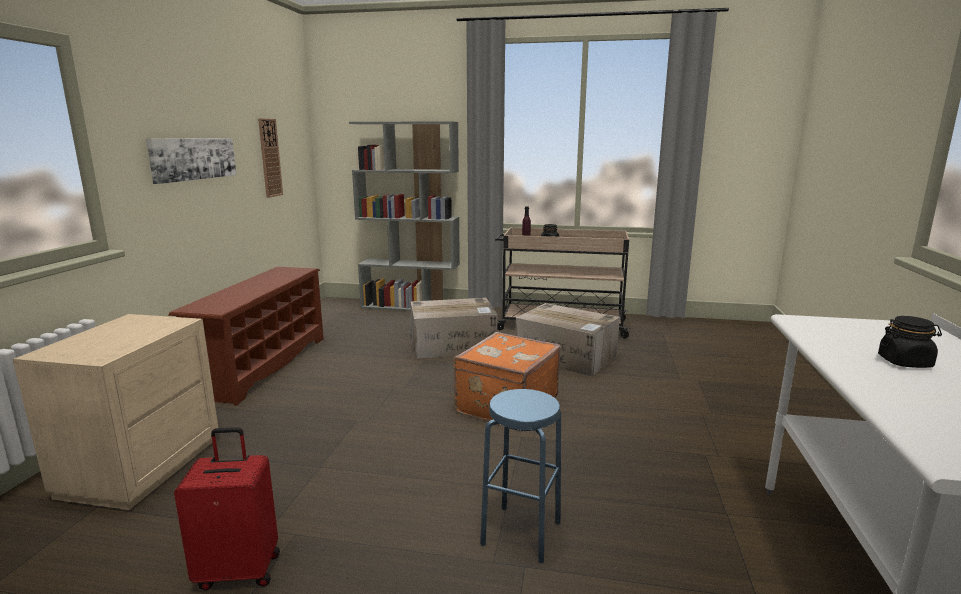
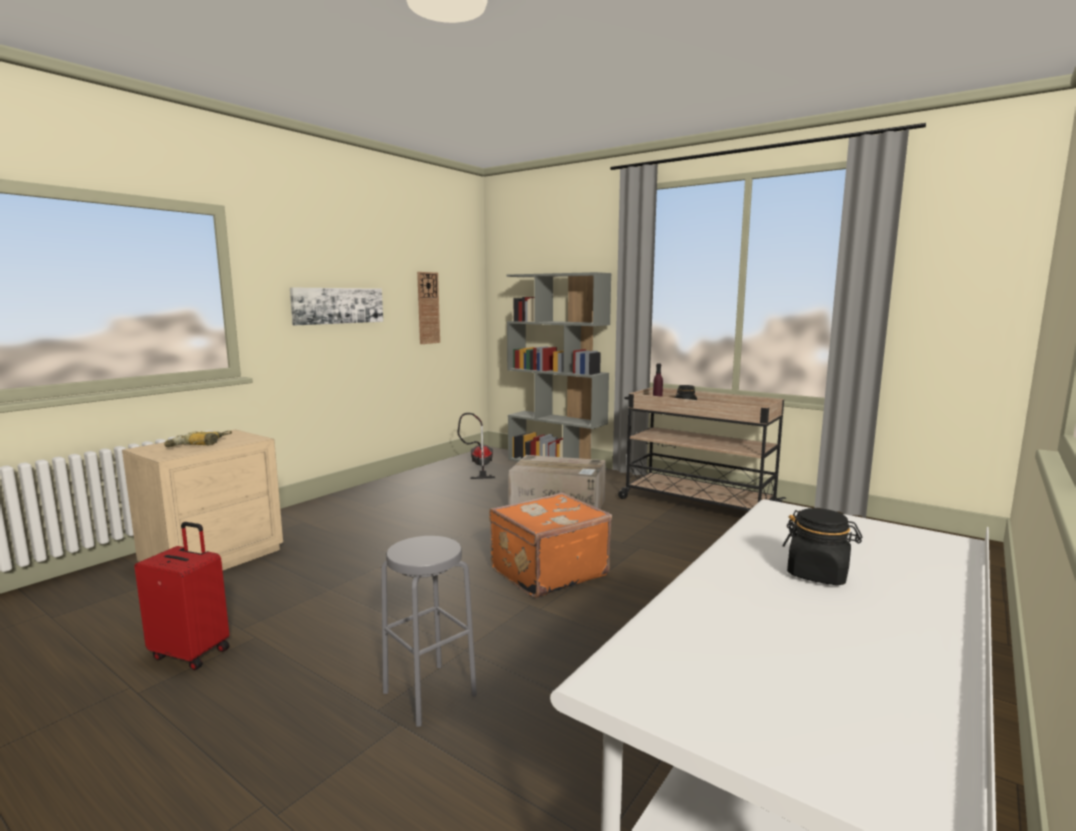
camera: 25 degrees right, 5 degrees down
brown shoe rack [168,267,324,406] -> none
blue stool [480,389,561,564] -> grey stool [381,536,477,727]
cardboard box [515,303,620,377] -> none
none -> power drill [164,431,232,447]
none -> vacuum cleaner [457,413,495,479]

